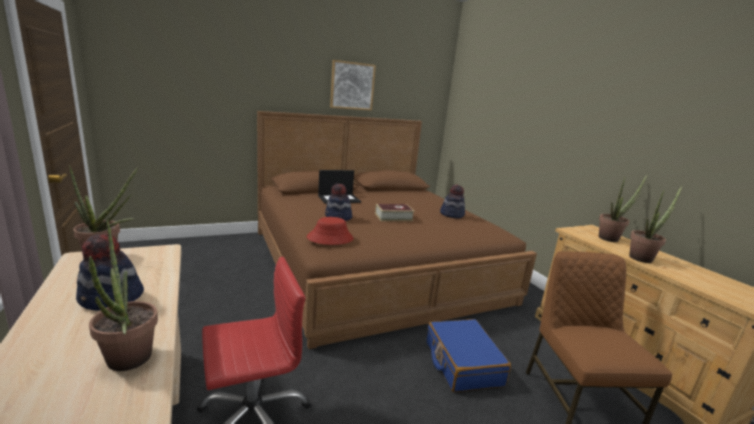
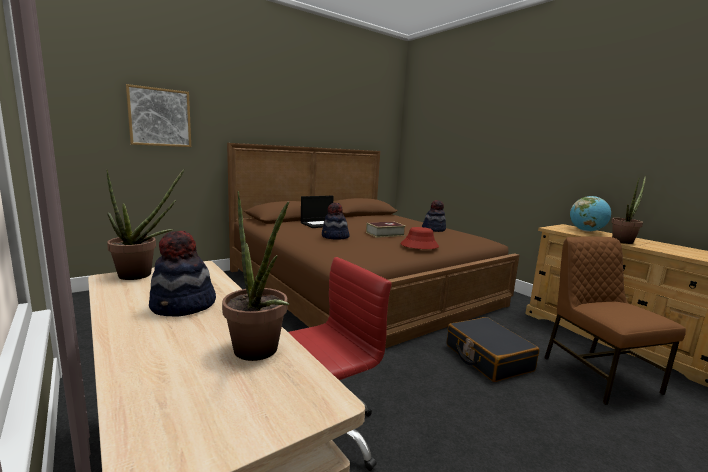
camera: 10 degrees left, 5 degrees down
red hat [307,217,354,245] -> red hat moved to [401,227,439,249]
picture [330,60,376,111] -> picture moved to [126,84,191,147]
blue suitcase [427,319,511,392] -> black suitcase [447,317,539,382]
potted plant [599,174,648,242] -> globe [570,196,611,232]

